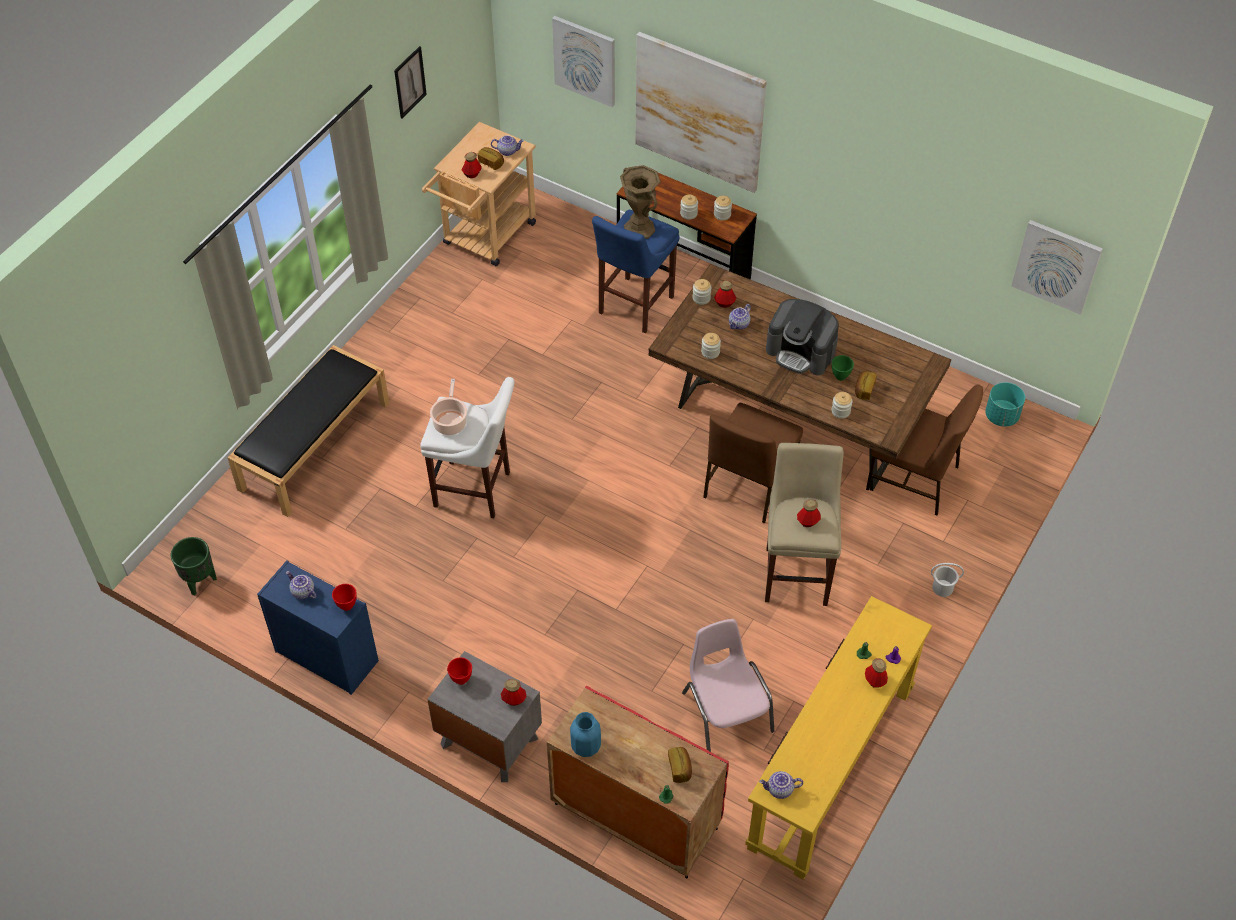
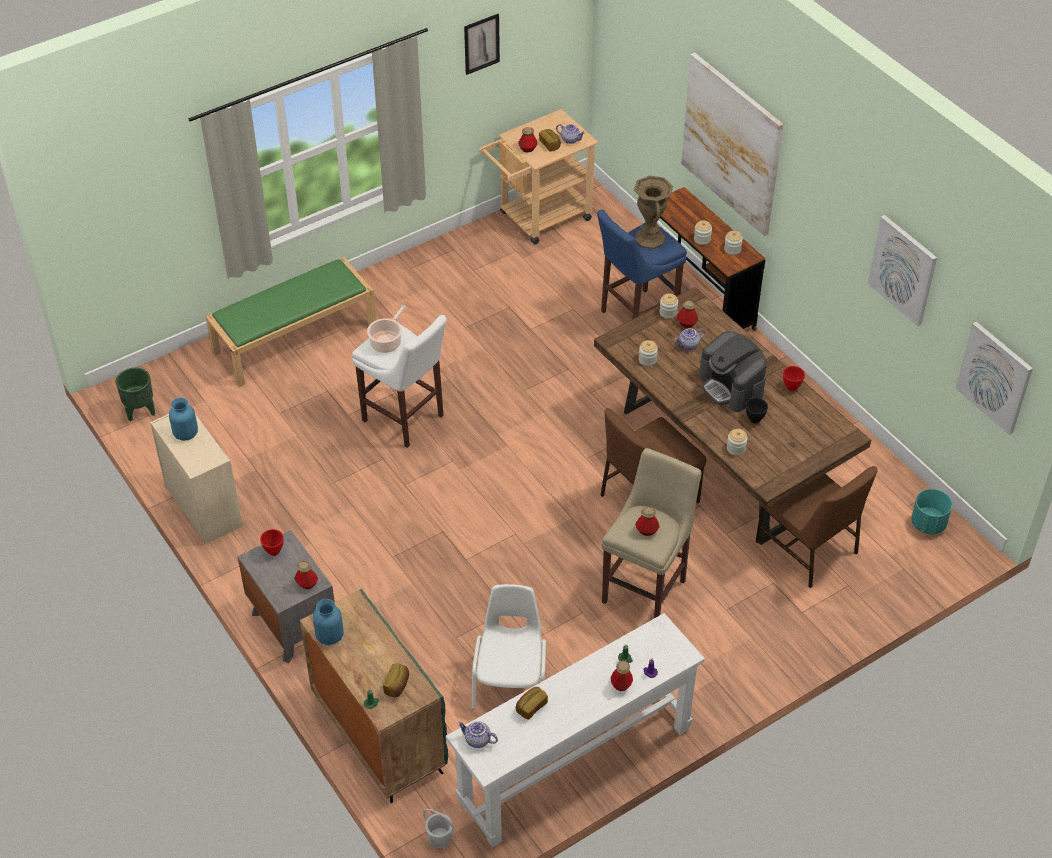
camera: 25 degrees right, 5 degrees down
black bench [227,345,389,517] -> green bench [206,257,376,387]
blue dresser [257,560,379,695] -> beige dresser [150,414,243,544]
teapot [286,571,317,599] -> blue vase [169,398,198,441]
red bowl [332,584,357,611] -> red bowl moved to [783,366,805,391]
red cabinet [547,685,729,879] -> green cabinet [300,589,448,803]
picture [552,16,615,107] -> picture moved to [868,215,937,326]
pink chair [682,619,774,752] -> white chair [472,584,546,710]
yellow console table [745,596,932,880] -> white console table [446,613,705,847]
green bowl [832,355,854,381] -> black bowl [746,398,768,424]
bread [855,371,877,400] -> bread moved to [516,687,548,720]
white bucket [931,563,964,597] -> white bucket moved to [423,809,454,848]

